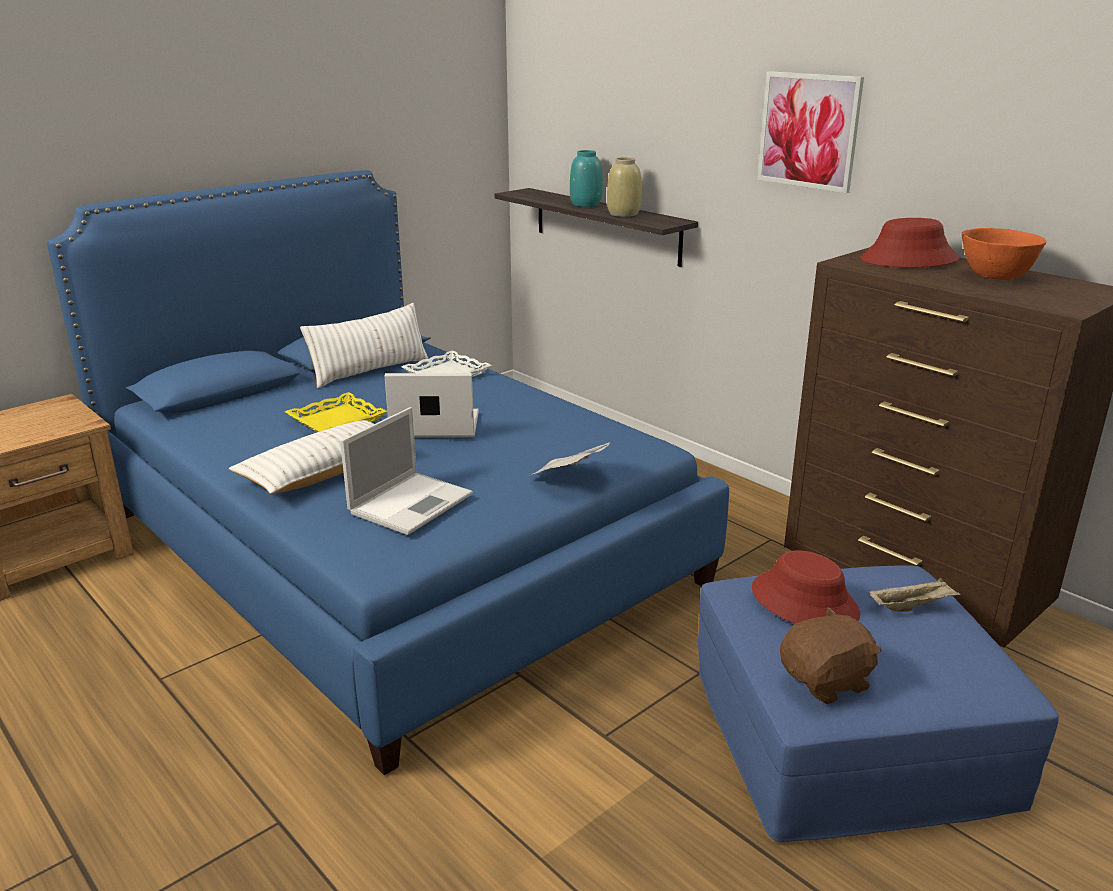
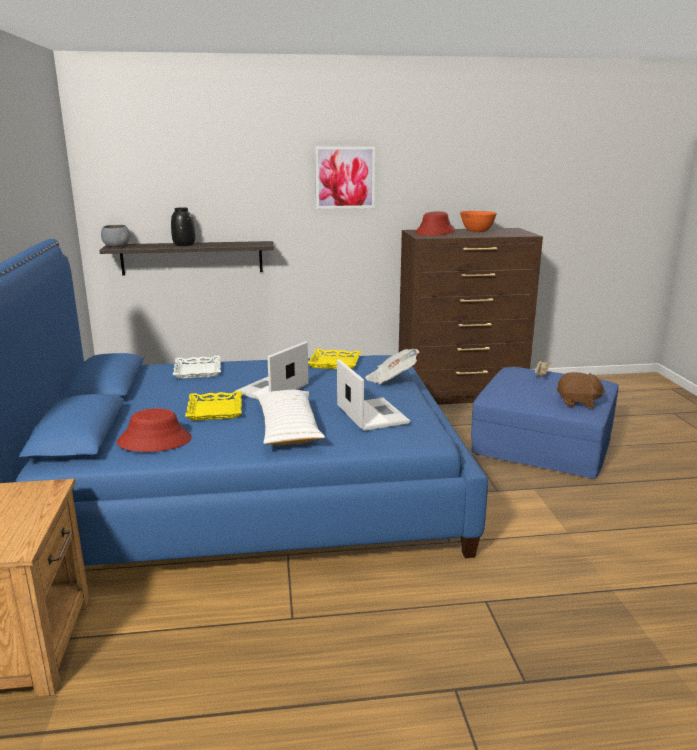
camera: 55 degrees left, 5 degrees down
white pillow [300,303,429,389] -> none
turquoise vase [570,150,603,207] -> black vase [171,207,195,246]
beige vase [607,157,642,217] -> none
red hat [752,550,860,624] -> red hat moved to [117,408,192,452]
brown plush toy [780,607,882,704] -> brown plush toy turned 90 degrees clockwise [556,372,605,408]
none -> grey bowl [101,225,130,247]
none -> yellow tray [308,349,361,369]

